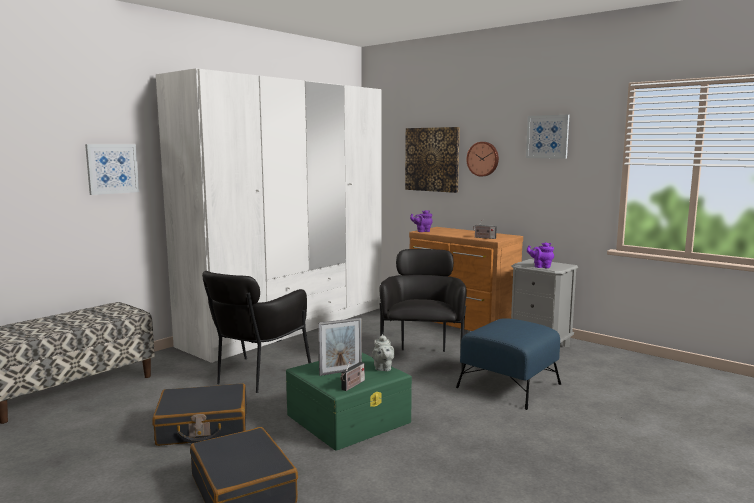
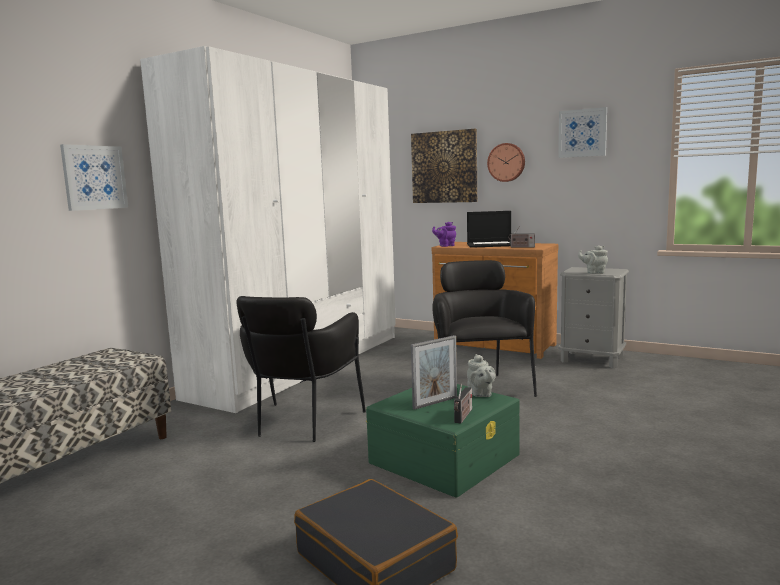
camera: 10 degrees left, 0 degrees up
black suitcase [153,383,246,446] -> none
blue ottoman [456,318,561,410] -> none
purple teapot [527,242,554,268] -> grey teapot [578,246,608,274]
none -> laptop [467,211,511,248]

